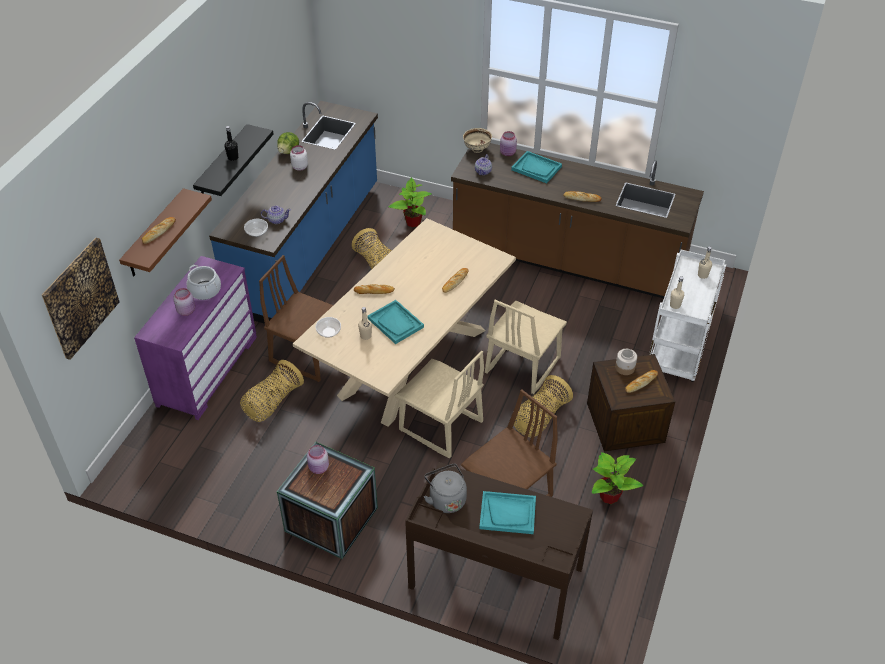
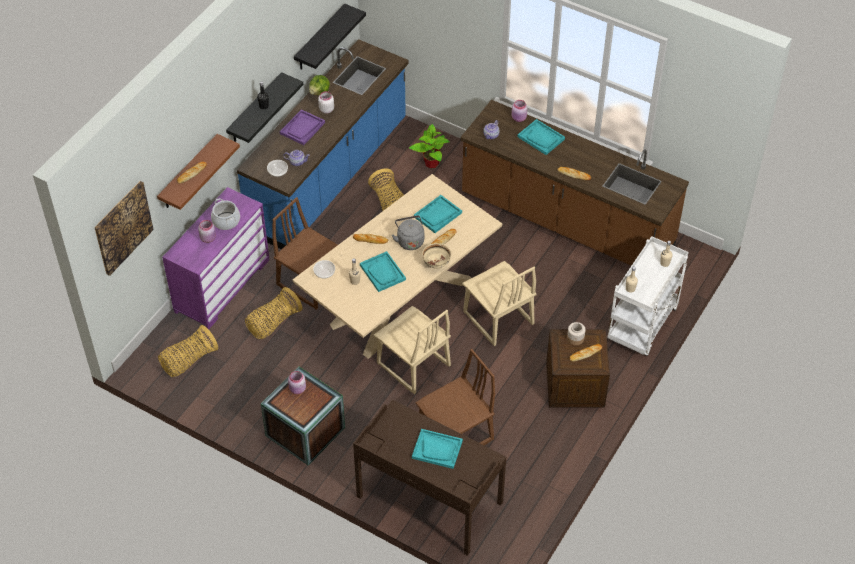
camera: 10 degrees right, 5 degrees up
grey kettle [424,464,467,513] -> grey kettle moved to [392,215,424,250]
beige bowl [463,128,492,153] -> beige bowl moved to [422,243,451,269]
beige chair [485,300,567,394] -> beige chair turned 75 degrees counterclockwise [462,261,537,346]
basket [514,375,573,437] -> basket moved to [158,325,218,377]
potted plant [592,452,643,504] -> none
none -> purple tray [280,109,325,145]
none -> black shelf [294,4,366,70]
none -> turquoise tray [414,195,462,233]

